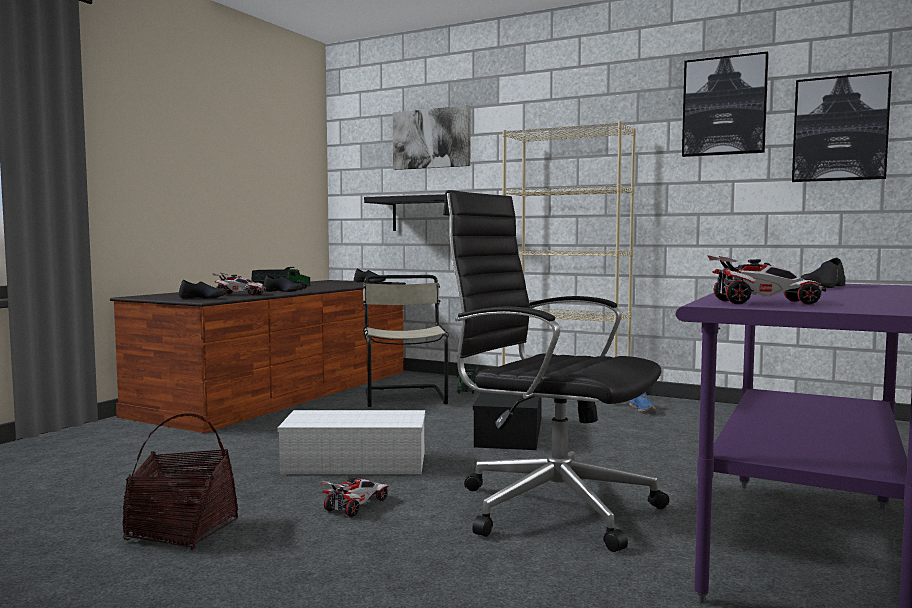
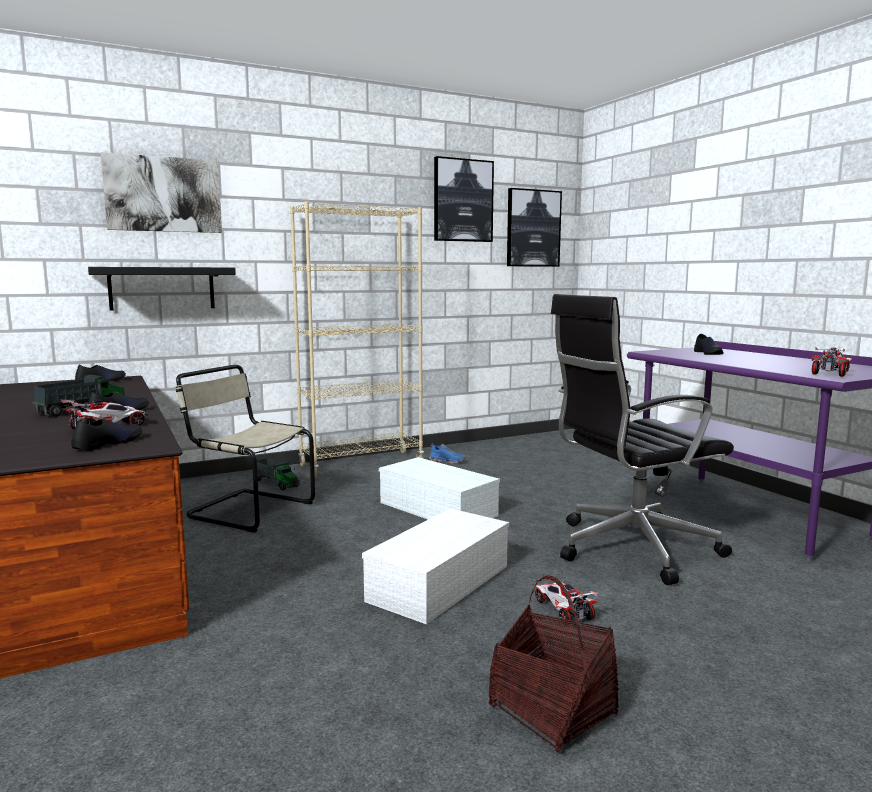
camera: 55 degrees left, 5 degrees up
black storage box [473,392,542,450] -> white storage box [379,457,500,519]

